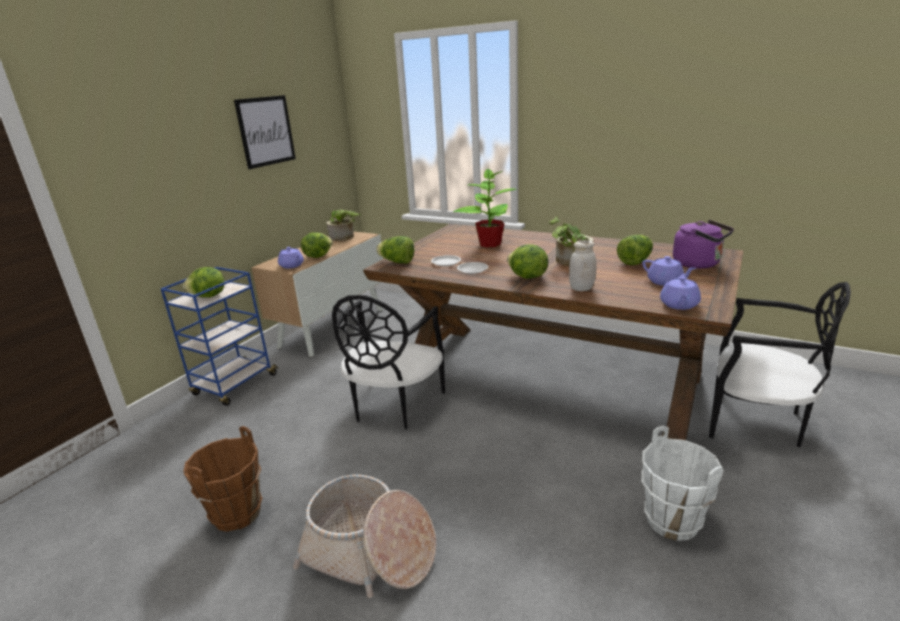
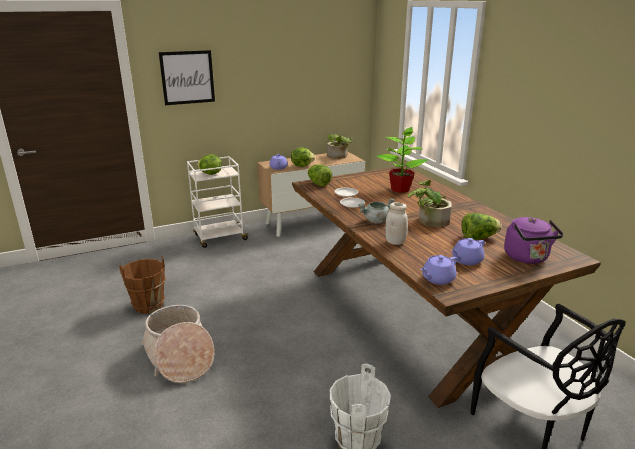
camera: 35 degrees right, 0 degrees up
blue cart [161,267,279,406] -> white cart [187,156,249,248]
picture [234,95,296,169] -> picture moved to [159,50,215,105]
black chair [332,295,445,429] -> none
lettuce [507,244,548,279] -> grey cooking pot [358,198,395,224]
purple teapot [642,256,696,286] -> purple teapot turned 60 degrees clockwise [451,238,485,265]

